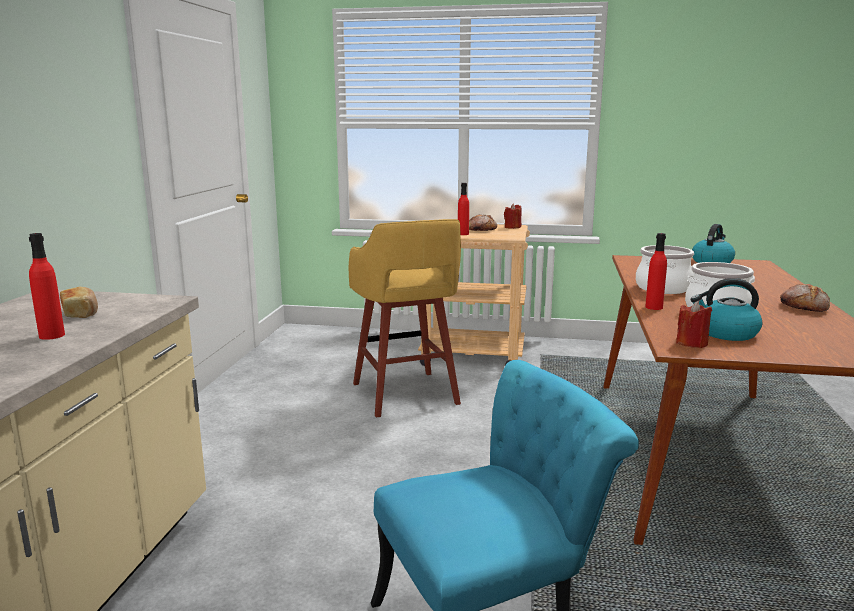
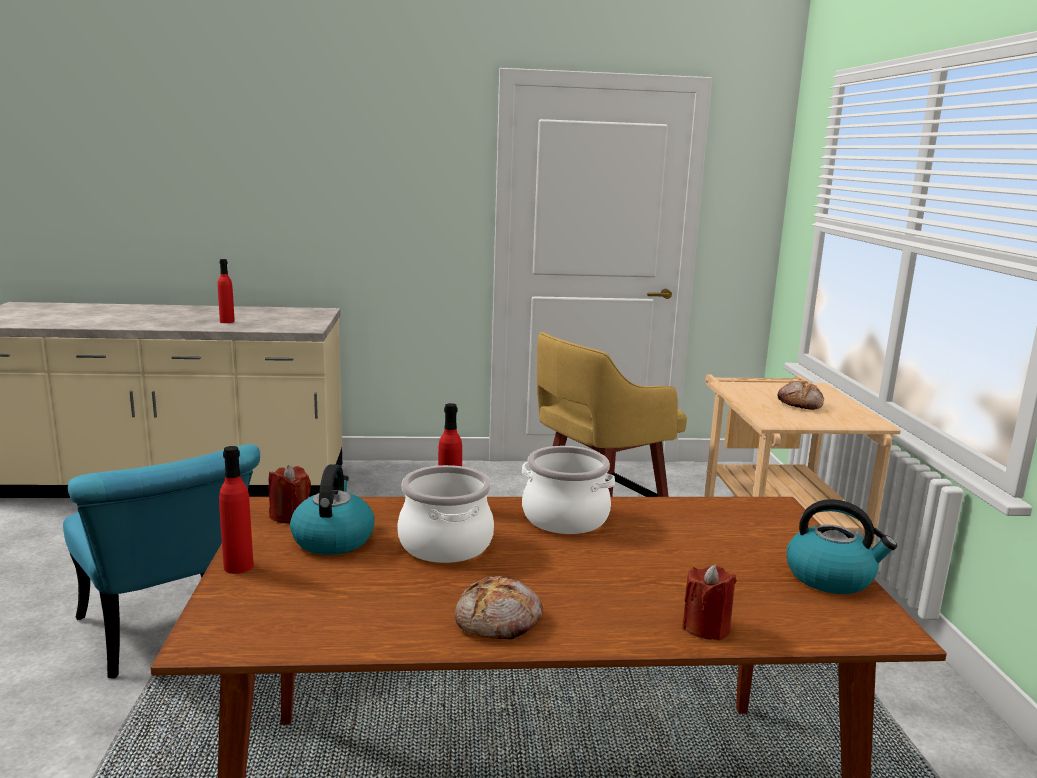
camera: 75 degrees right, 0 degrees up
bread [60,286,98,318] -> none
red bottle [458,183,469,235] -> red bottle moved to [219,446,254,574]
red candle [504,204,522,229] -> red candle moved to [682,564,737,640]

